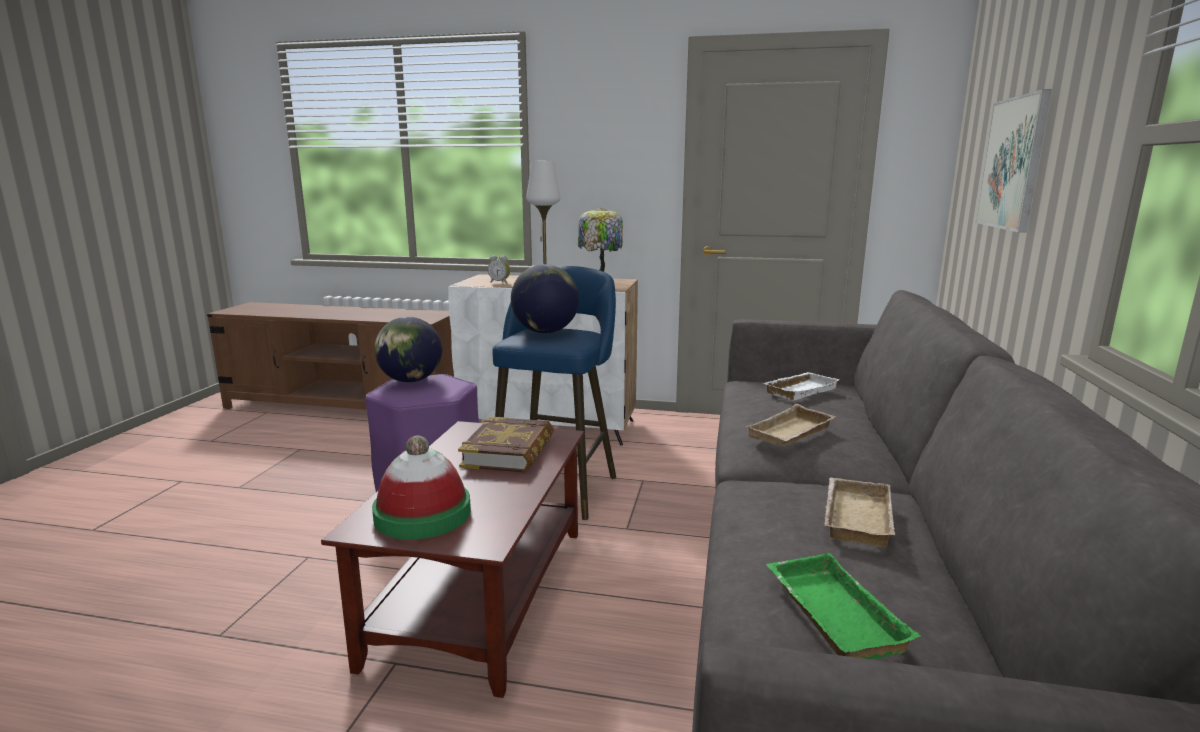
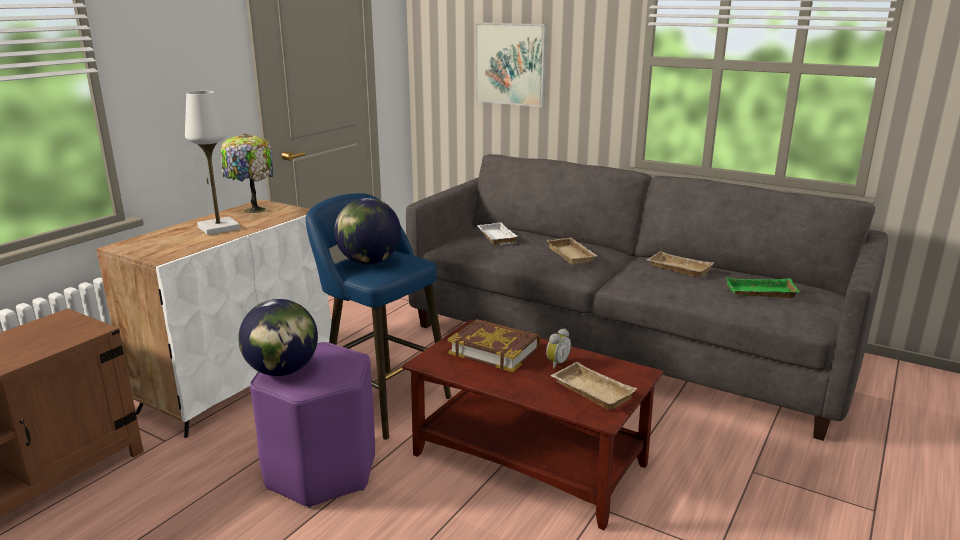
camera: 70 degrees left, 5 degrees up
hat [372,435,471,539] -> beige tray [550,362,637,410]
alarm clock [488,255,510,284] -> alarm clock moved to [546,328,571,369]

